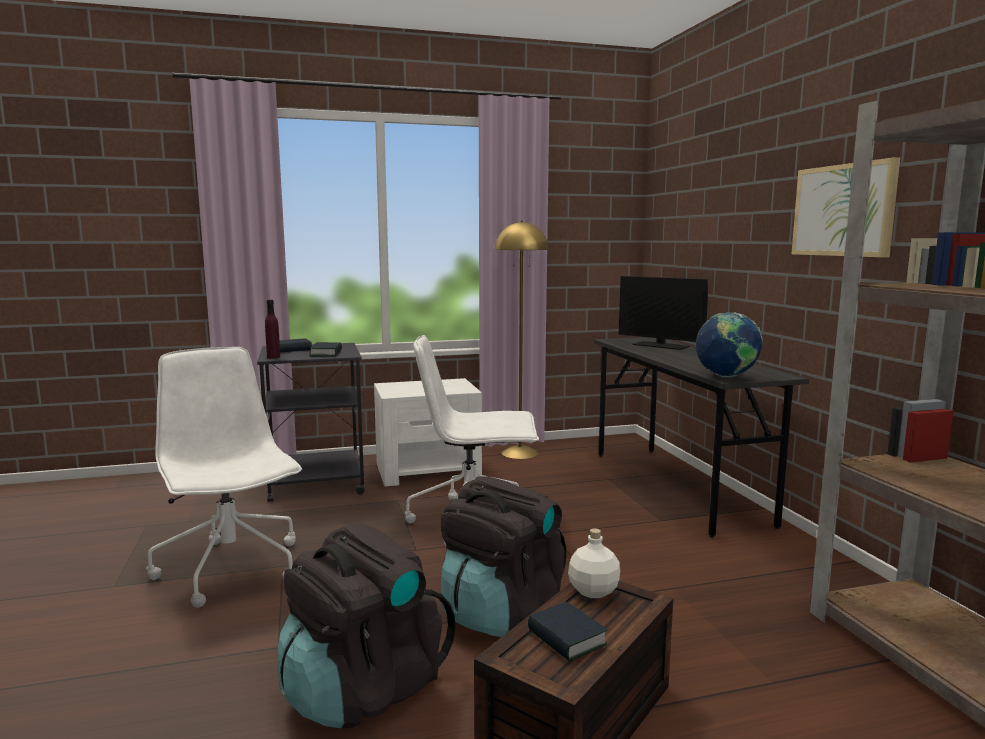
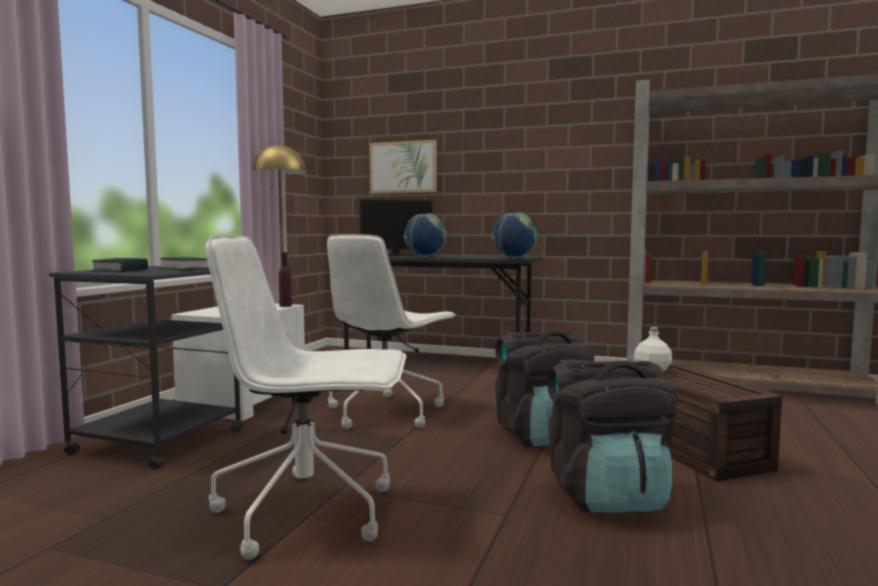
camera: 55 degrees left, 5 degrees down
purple bottle [265,300,280,359] -> purple bottle moved to [279,252,292,307]
book [528,602,607,662] -> none
picture [792,157,900,257] -> picture moved to [370,140,437,194]
none -> globe [403,213,447,257]

